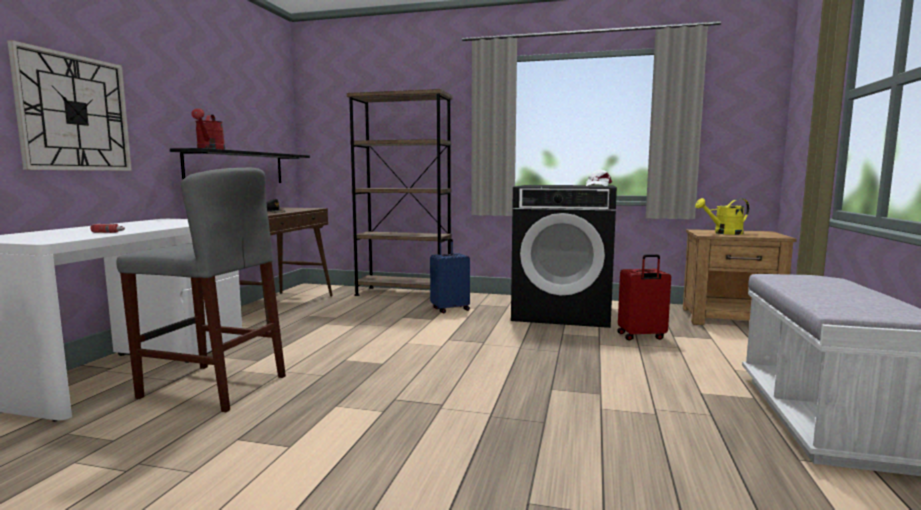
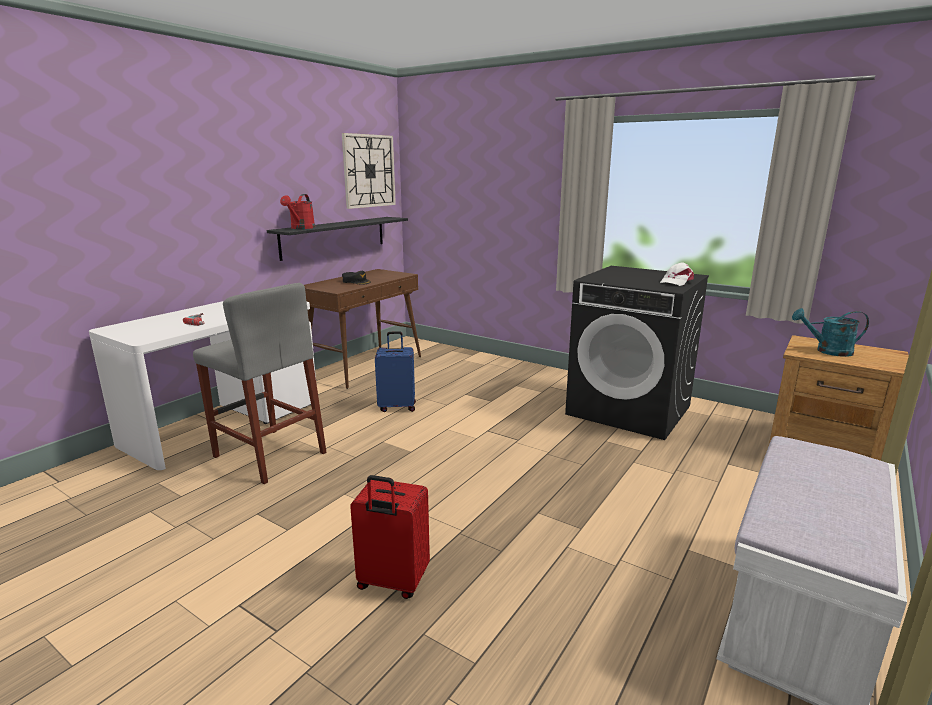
camera: 20 degrees right, 10 degrees up
wall clock [7,40,132,171] -> wall clock moved to [342,133,396,209]
brown bookcase [347,89,452,296] -> none
blue suitcase [430,238,470,313] -> blue suitcase moved to [375,332,416,412]
red suitcase [617,254,671,341] -> red suitcase moved to [350,475,430,599]
yellow watering can [695,198,749,235] -> turquoise watering can [792,308,869,357]

